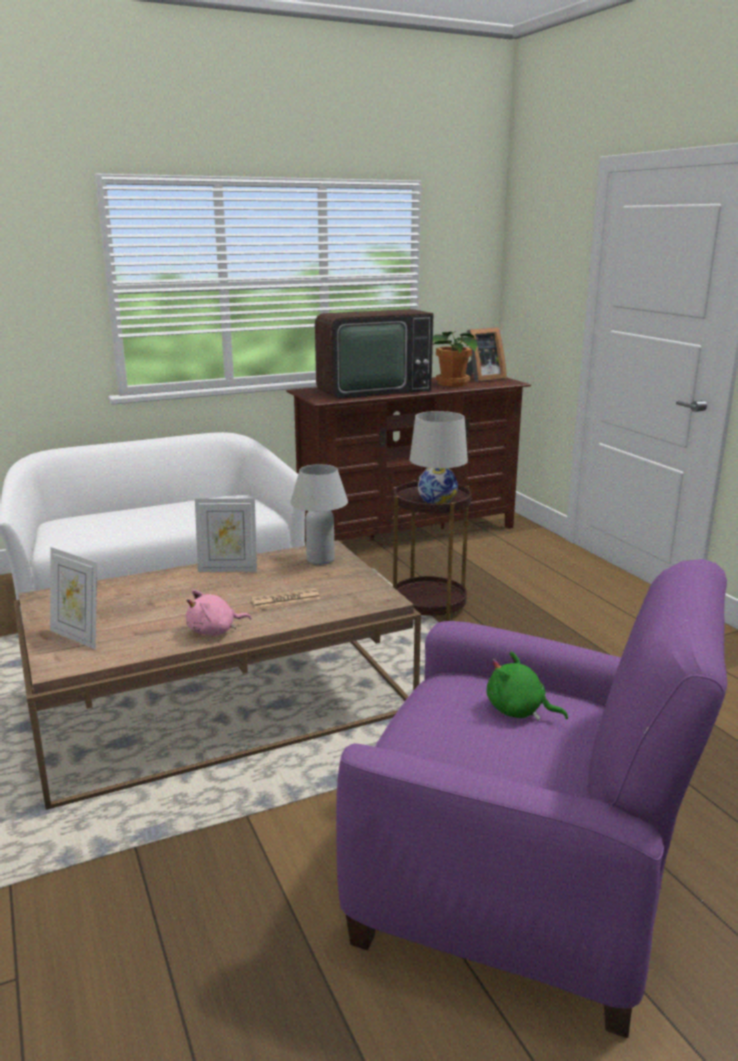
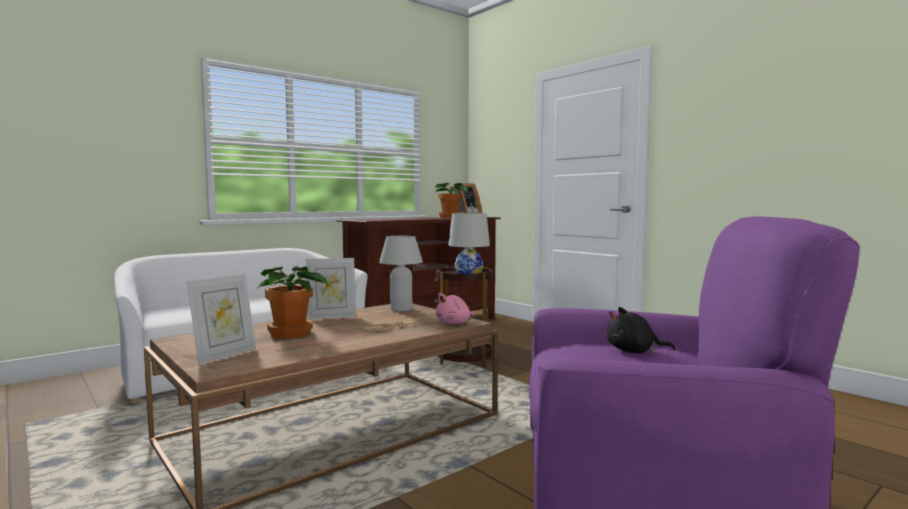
camera: 15 degrees left, 15 degrees down
picture frame [50,547,97,649] -> picture frame turned 75 degrees counterclockwise [187,274,256,364]
pink plush toy [186,590,251,636] -> pink plush toy moved to [436,293,475,324]
television [315,309,433,399] -> none
green plush toy [487,652,568,721] -> black plush toy [607,307,675,353]
none -> potted plant [257,266,330,339]

